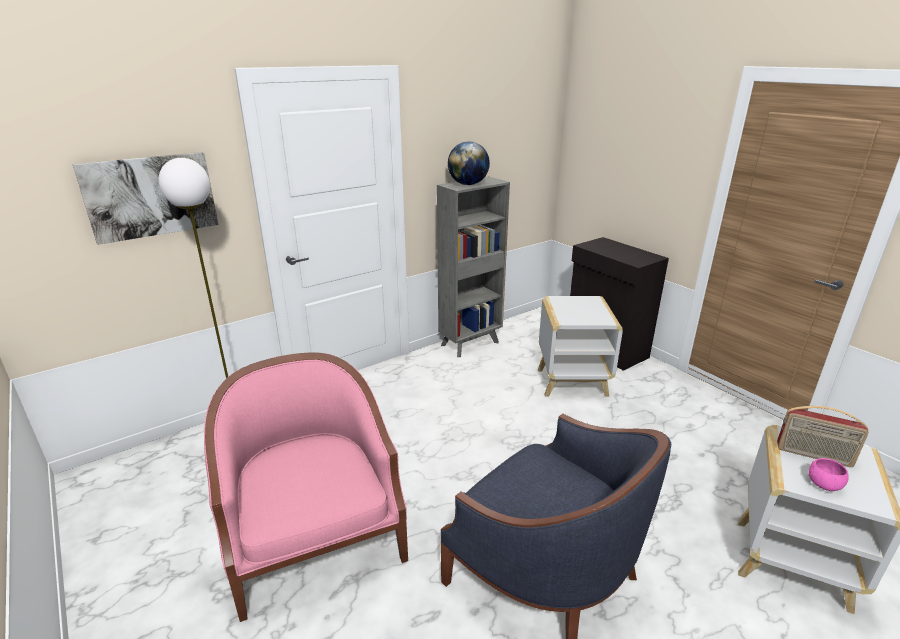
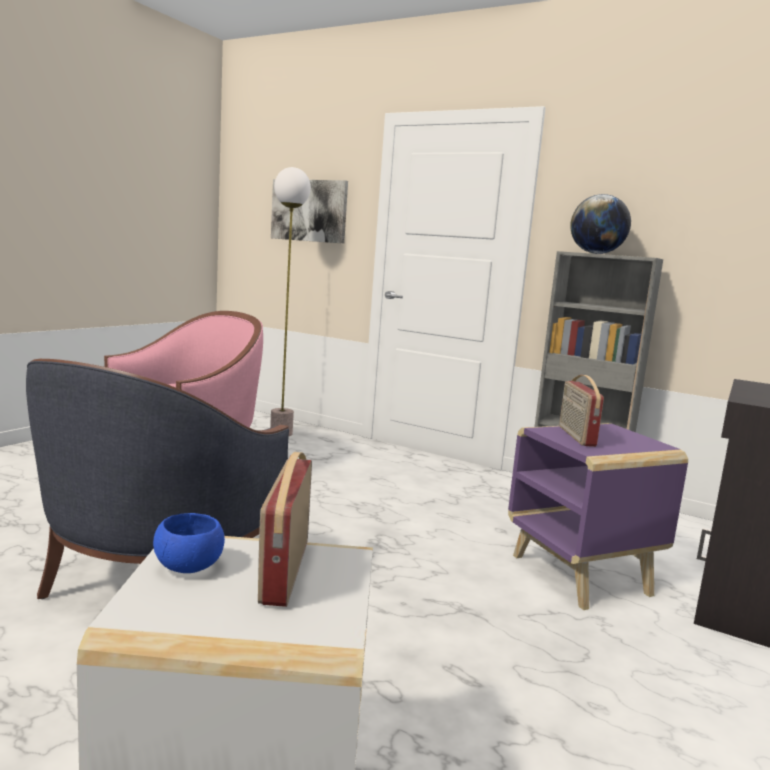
camera: 65 degrees right, 15 degrees down
white side table [538,296,623,397] -> purple side table [508,423,688,610]
pink bowl [808,458,849,491] -> blue bowl [153,513,225,573]
none -> radio [559,375,604,447]

